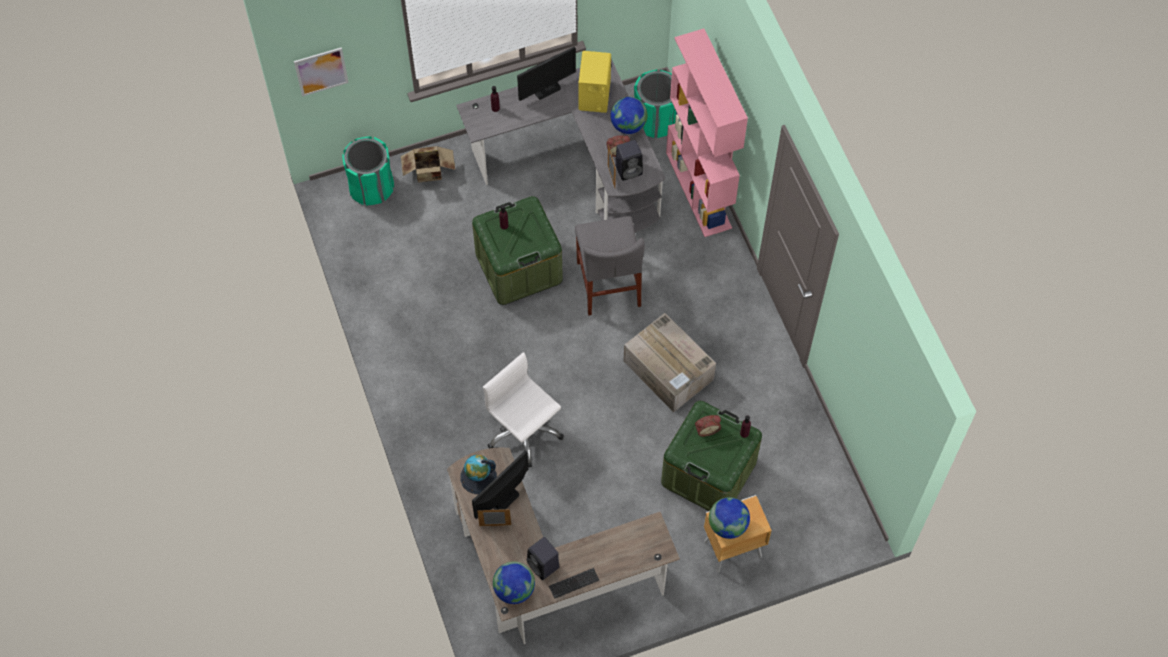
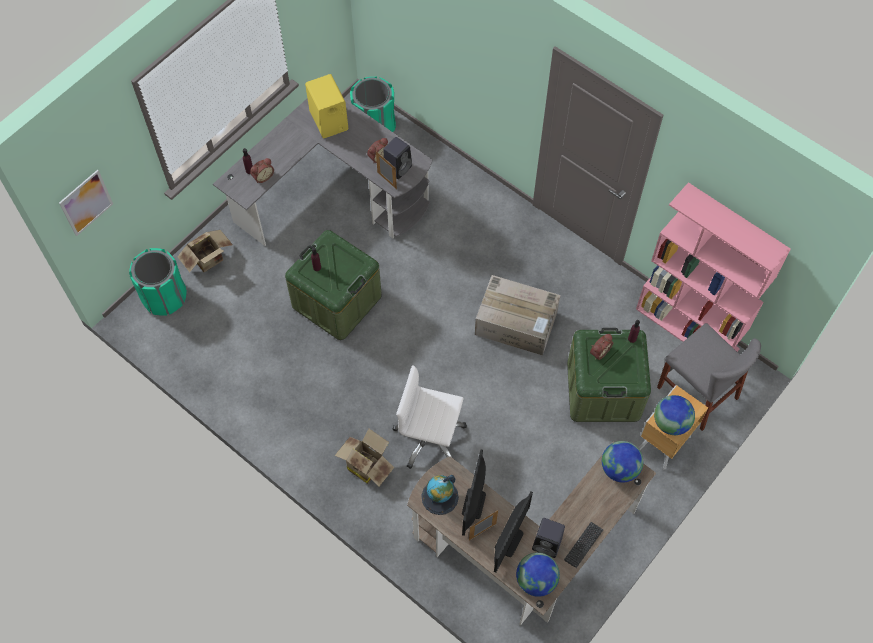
camera: 30 degrees left, 0 degrees up
monitor [517,47,576,101] -> monitor moved to [494,491,533,573]
grey chair [575,216,645,316] -> grey chair moved to [657,323,761,431]
globe [610,97,647,134] -> globe moved to [602,441,643,482]
pink bookcase [666,28,748,237] -> pink bookcase moved to [636,182,791,352]
none -> alarm clock [250,158,274,183]
none -> cardboard box [335,429,394,487]

